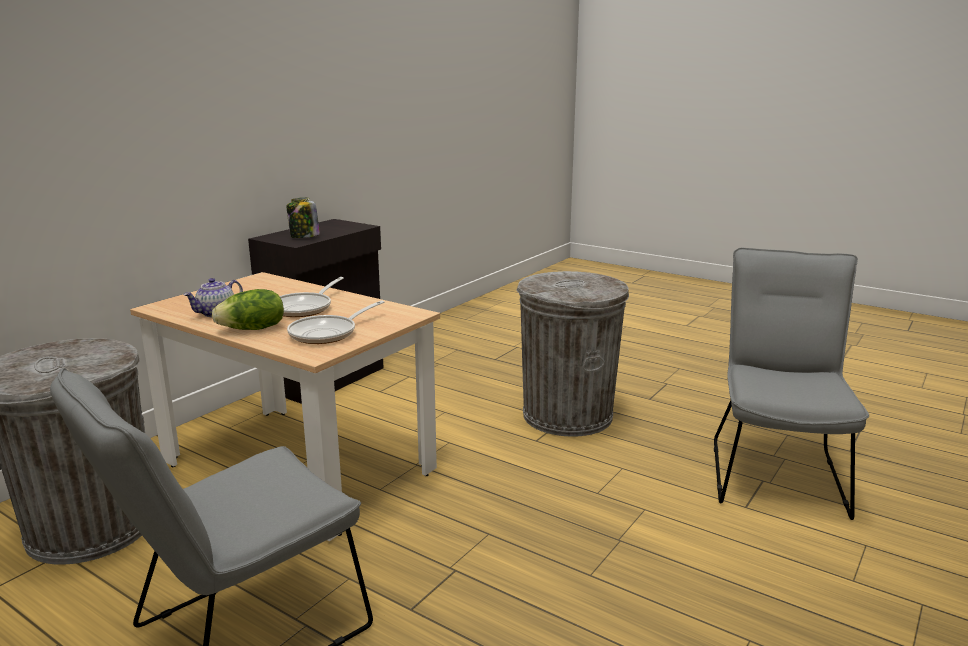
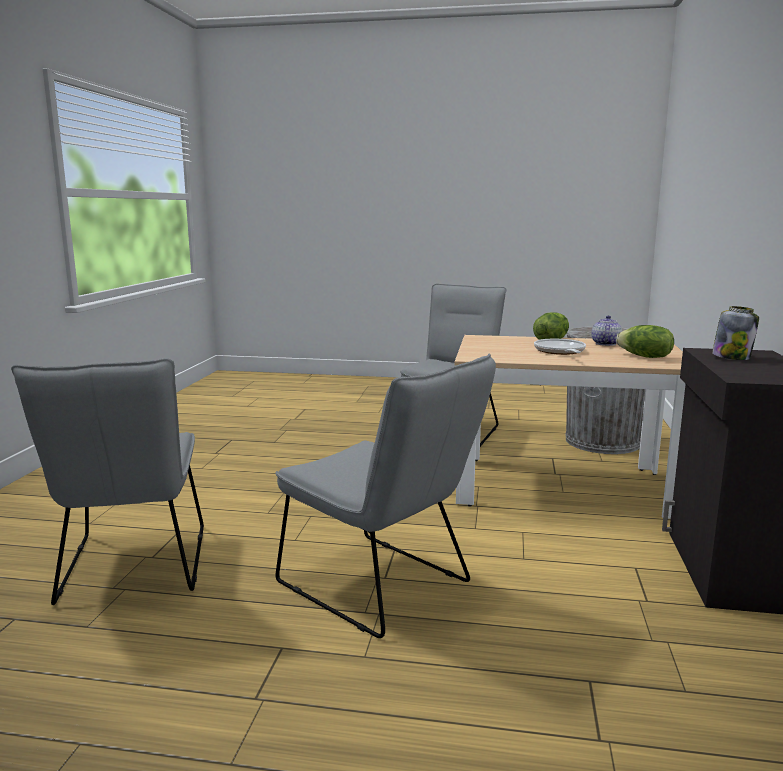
camera: 155 degrees right, 5 degrees down
frying pan [287,300,385,344] -> none
grey trash can [517,271,629,437] -> grey chair [275,353,496,638]
none -> lettuce [616,325,674,358]

